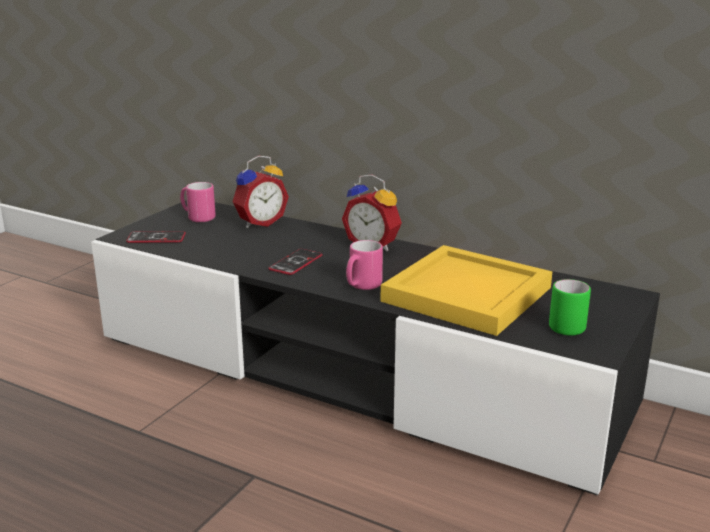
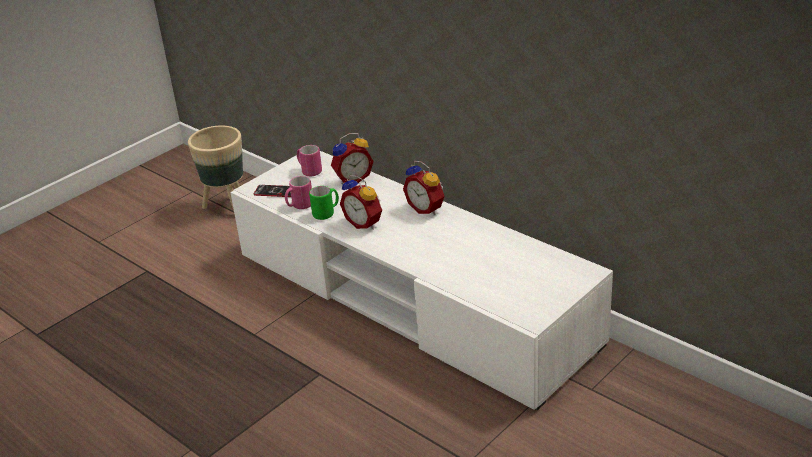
camera: 15 degrees right, 10 degrees up
black tv stand [91,200,660,496] -> white tv stand [230,151,613,410]
phone [268,249,323,275] -> alarm clock [340,175,382,230]
pink mug [346,240,383,290] -> pink mug moved to [285,176,312,209]
yellow tray [381,245,553,336] -> none
green mug [549,279,591,335] -> green mug moved to [309,186,339,220]
none -> beige planter [188,125,243,211]

